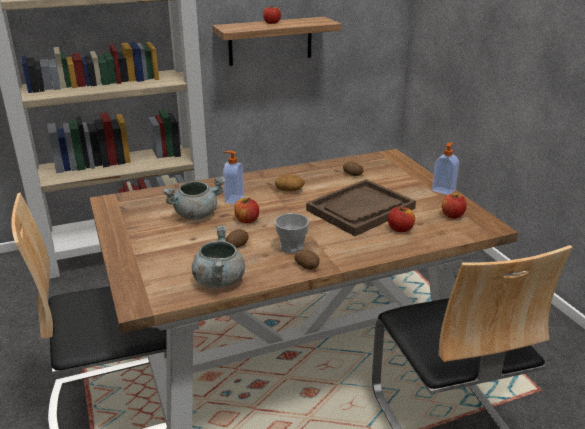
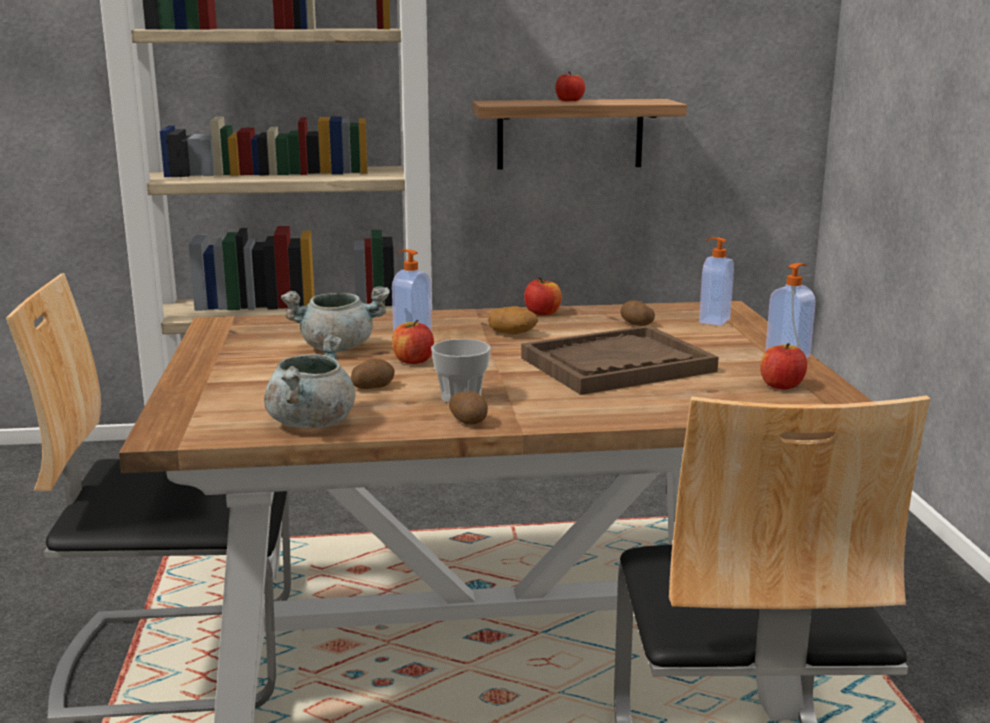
camera: 15 degrees right, 10 degrees down
apple [388,207,415,232] -> apple moved to [524,277,562,315]
none -> soap dispenser [699,237,734,326]

